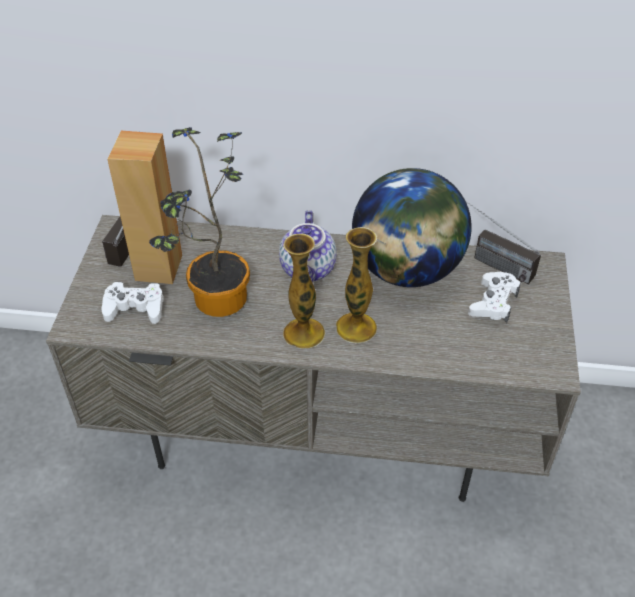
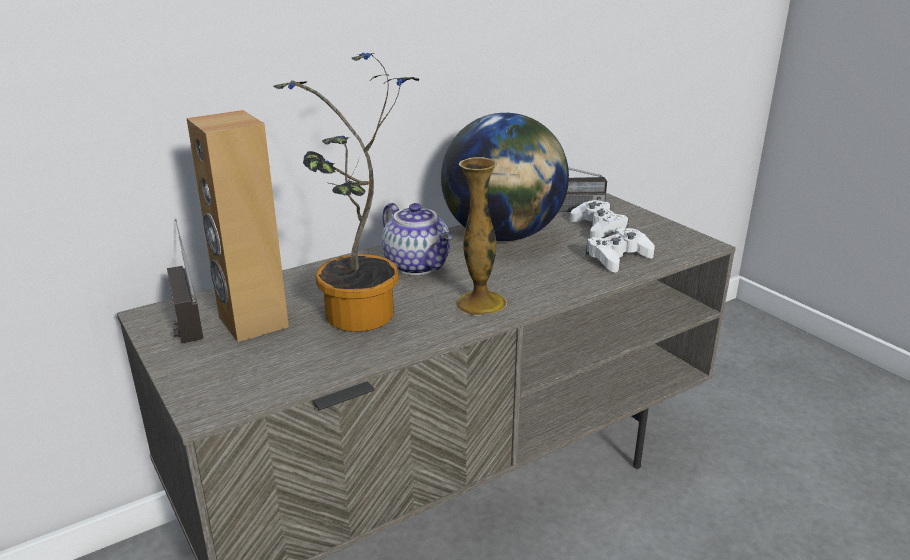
camera: 40 degrees left, 20 degrees down
white game controller [101,282,164,324] -> white game controller moved to [586,227,655,273]
vase [336,227,377,343] -> none

